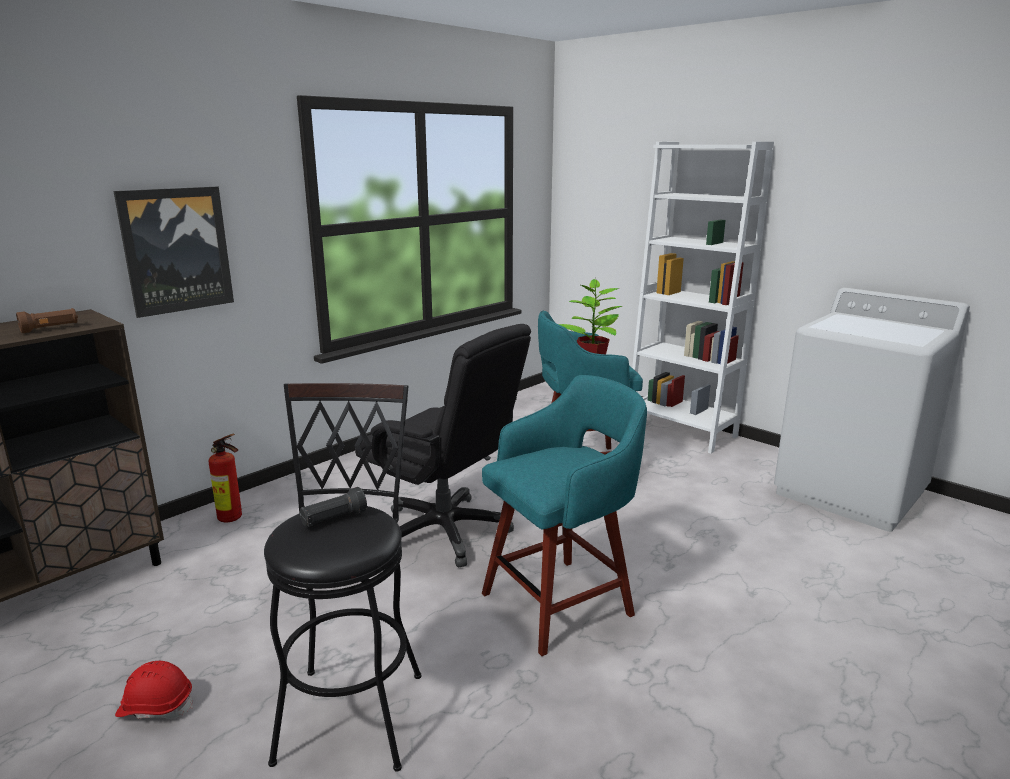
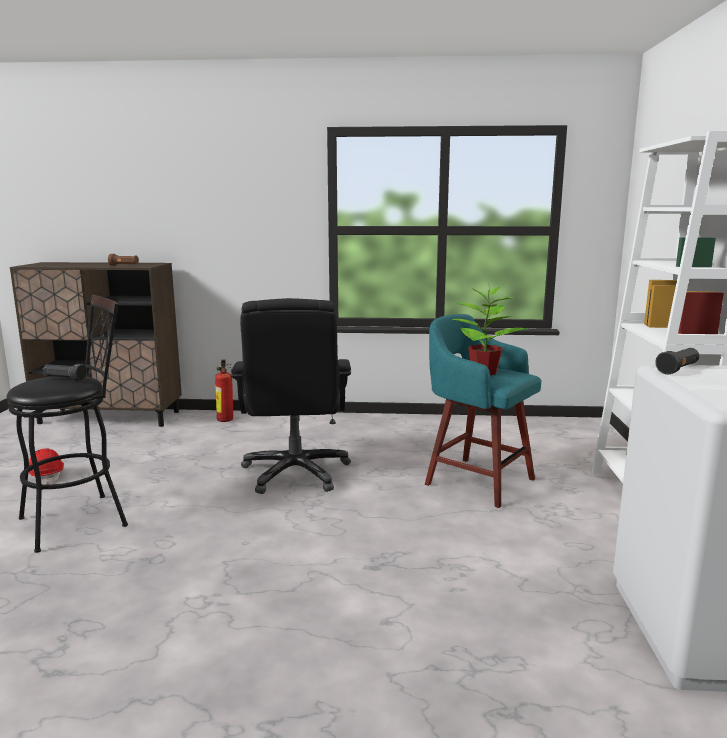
camera: 50 degrees right, 5 degrees down
picture [113,187,234,318] -> none
turquoise stool [482,375,647,656] -> none
none -> black flashlight [655,348,699,375]

